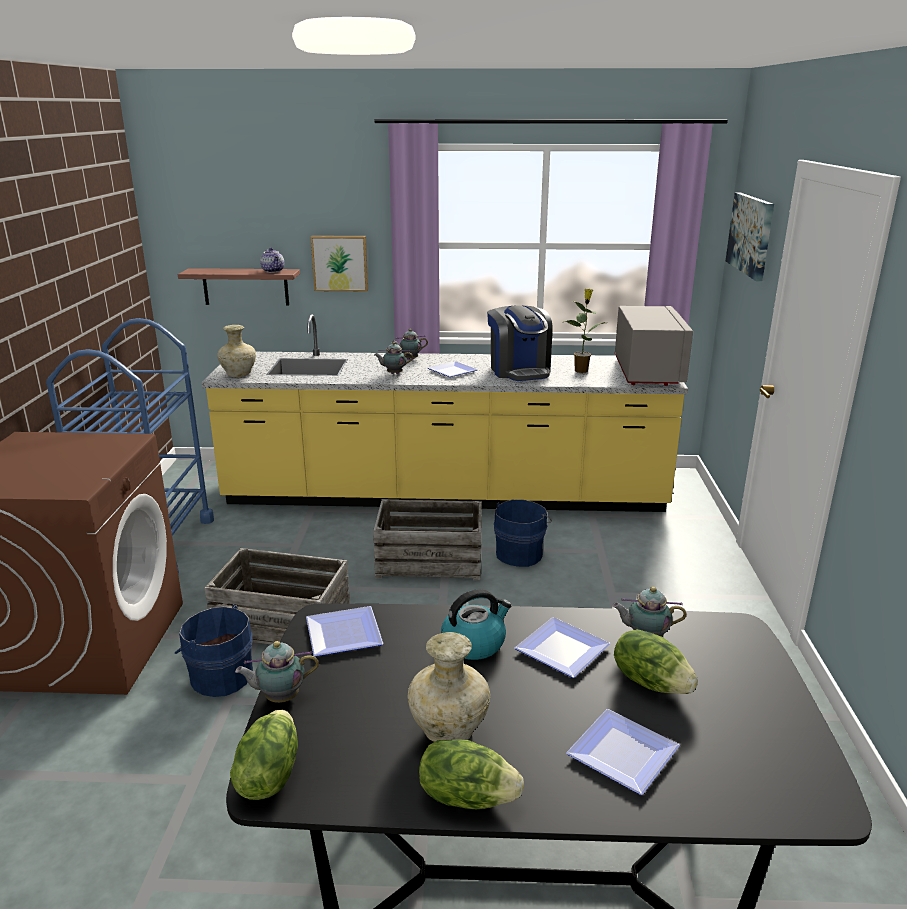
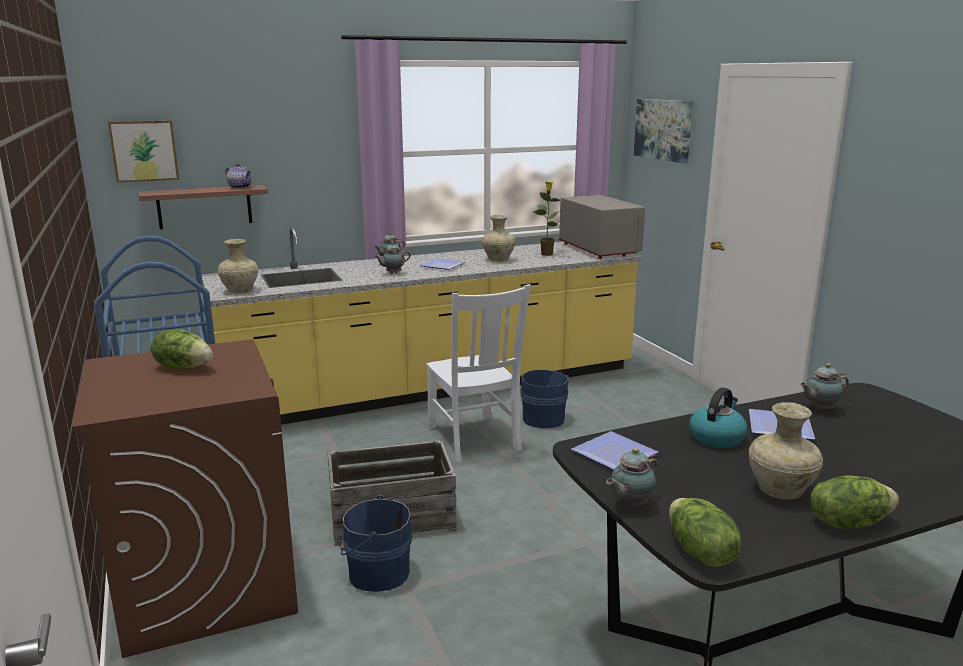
camera: 25 degrees left, 5 degrees down
picture [311,235,368,291] -> picture moved to [108,120,179,182]
crate [373,499,482,580] -> white chair [426,284,531,462]
coffee machine [487,305,553,381] -> beige vase [482,215,515,261]
plate [566,709,680,795] -> none
lettuce [614,629,698,694] -> lettuce moved to [150,329,213,369]

